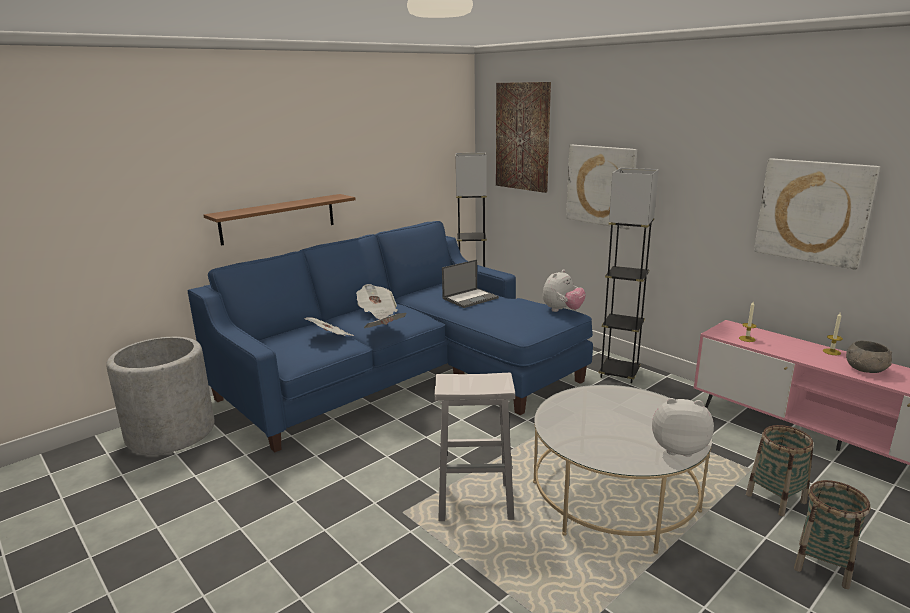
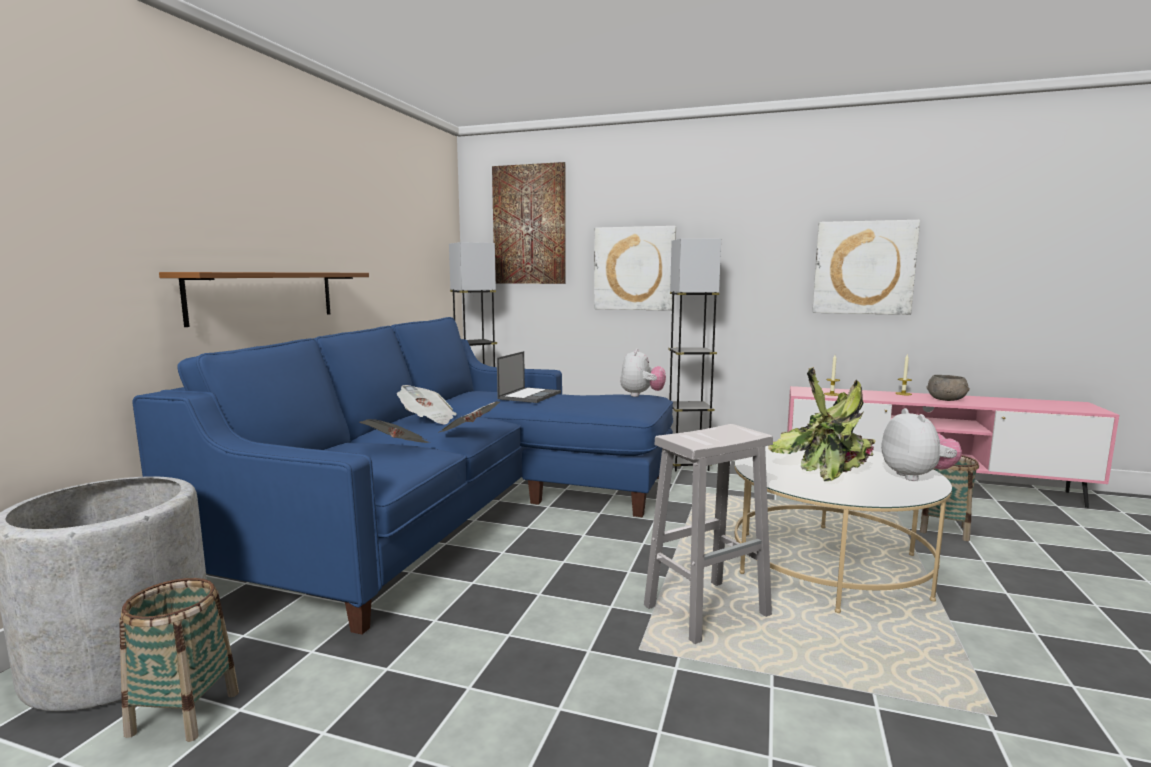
camera: 30 degrees left, 10 degrees down
plush toy [652,398,714,457] -> plush toy turned 105 degrees clockwise [881,408,962,481]
basket [794,480,871,589] -> basket moved to [119,578,239,742]
none -> potted plant [768,367,876,481]

